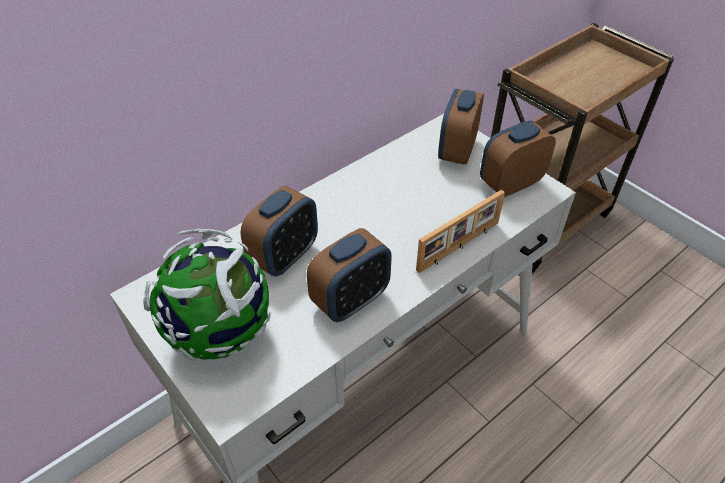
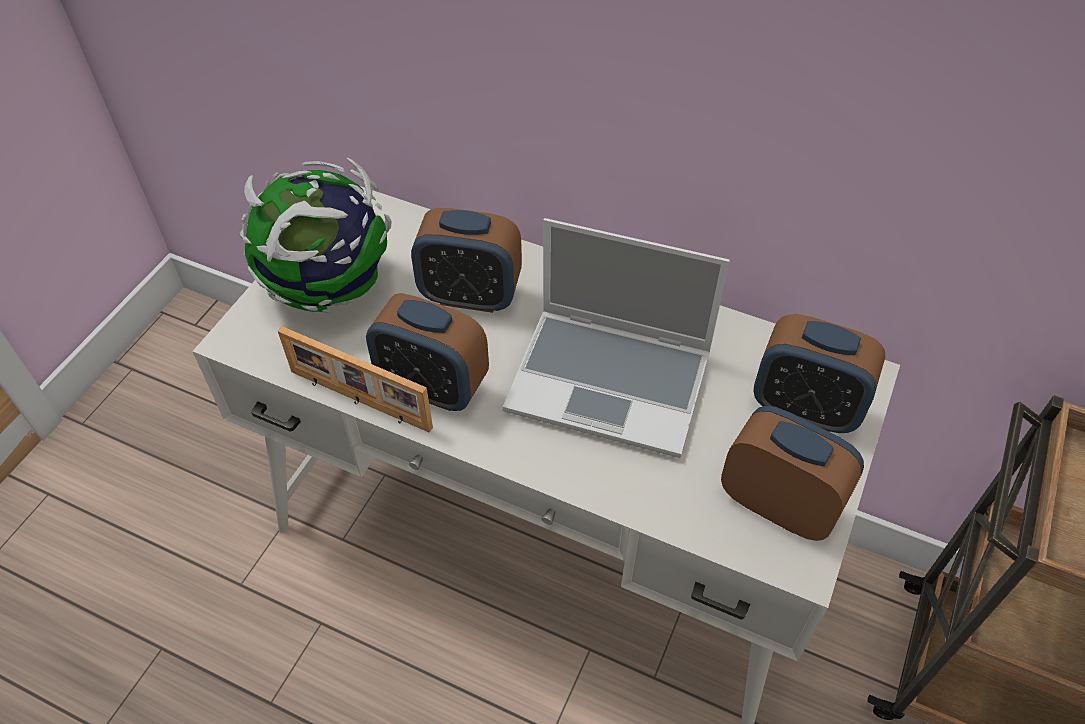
camera: 65 degrees right, 5 degrees up
picture frame [416,190,505,273] -> picture frame moved to [278,326,433,432]
alarm clock [438,89,484,164] -> alarm clock turned 150 degrees counterclockwise [754,314,885,433]
none -> laptop [503,218,730,458]

